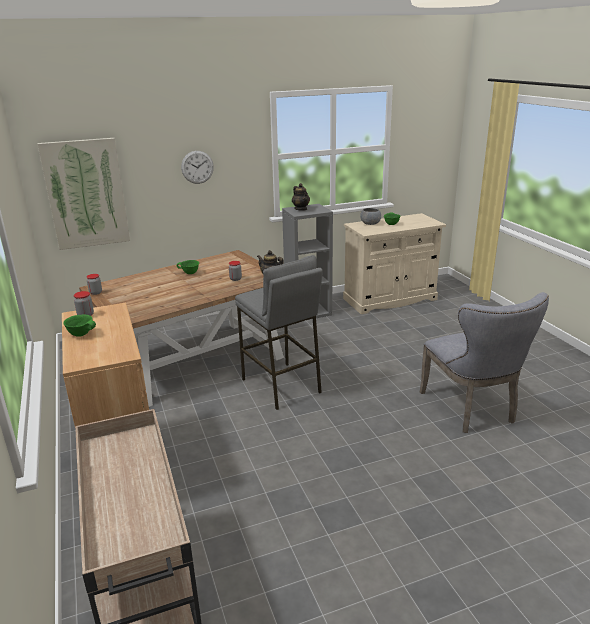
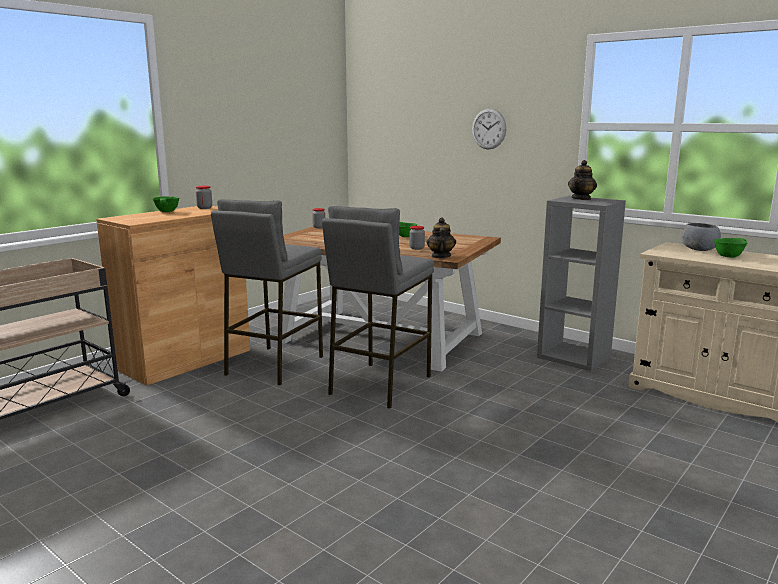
camera: 60 degrees right, 10 degrees down
picture [37,138,130,250] -> none
grey chair [420,292,549,433] -> none
none -> grey stool [211,199,323,385]

